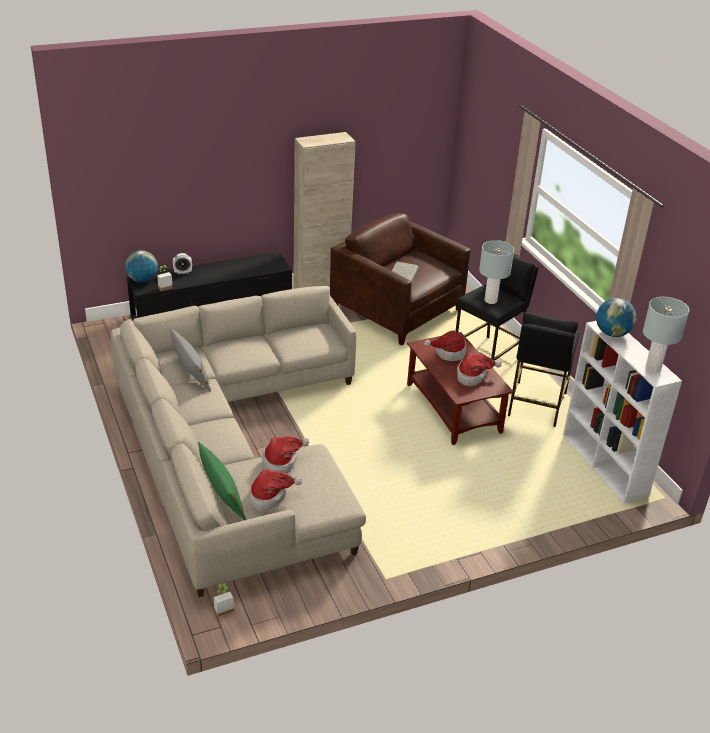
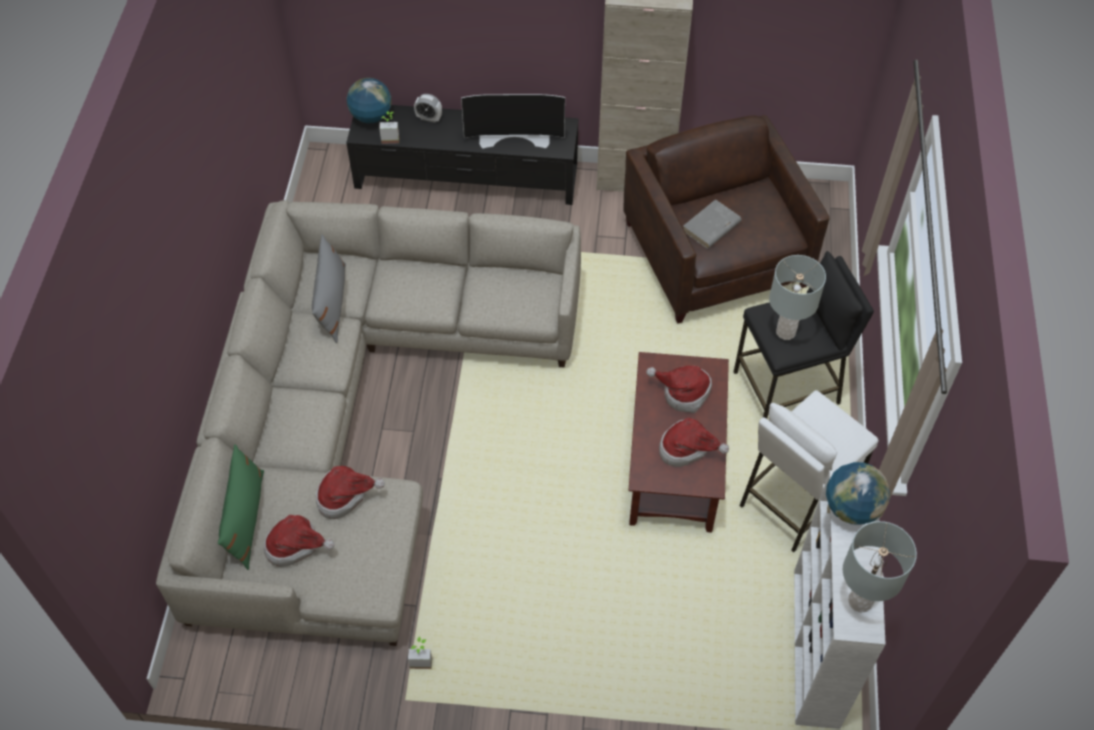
camera: 30 degrees right, 20 degrees up
potted plant [214,583,234,617] -> potted plant moved to [408,636,432,669]
black stool [508,312,579,427] -> white stool [740,390,879,552]
none -> television [461,94,565,148]

